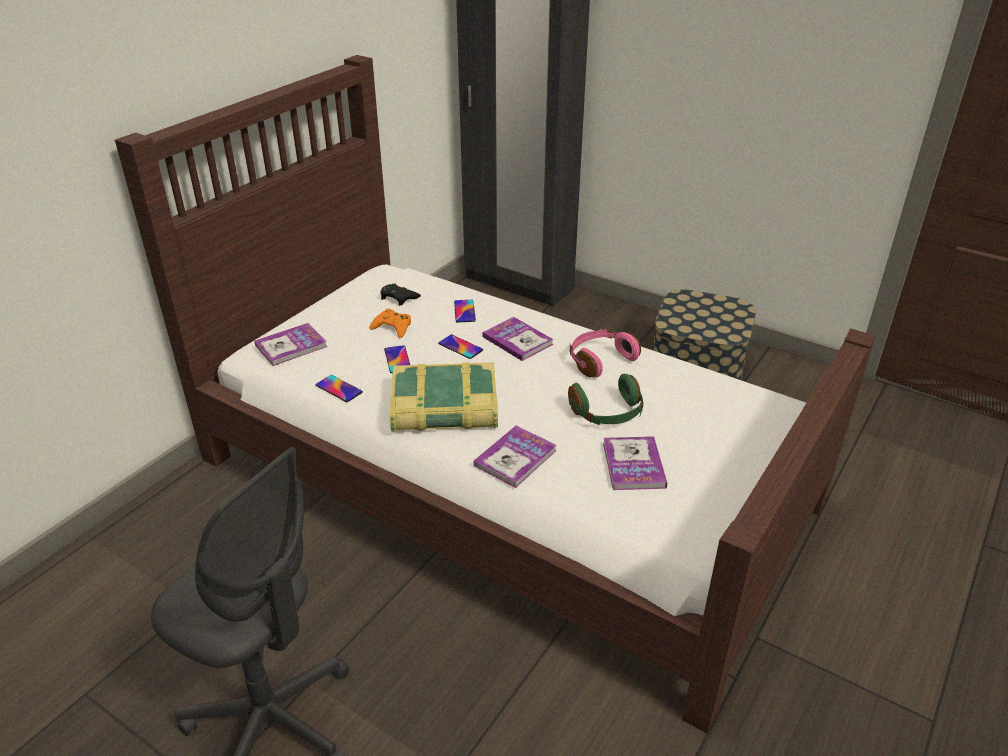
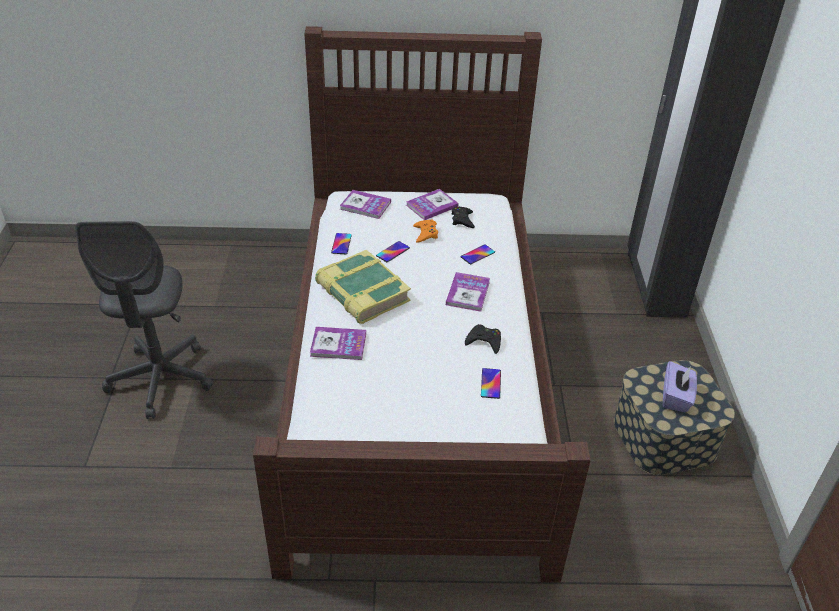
camera: 55 degrees right, 5 degrees up
phone [438,335,483,359] -> phone moved to [481,368,501,399]
green headphones [568,374,644,425] -> none
pink headphones [570,329,641,378] -> black game controller [465,324,501,354]
book [603,436,667,490] -> book moved to [406,189,459,220]
none -> purple tissue box [663,361,697,412]

